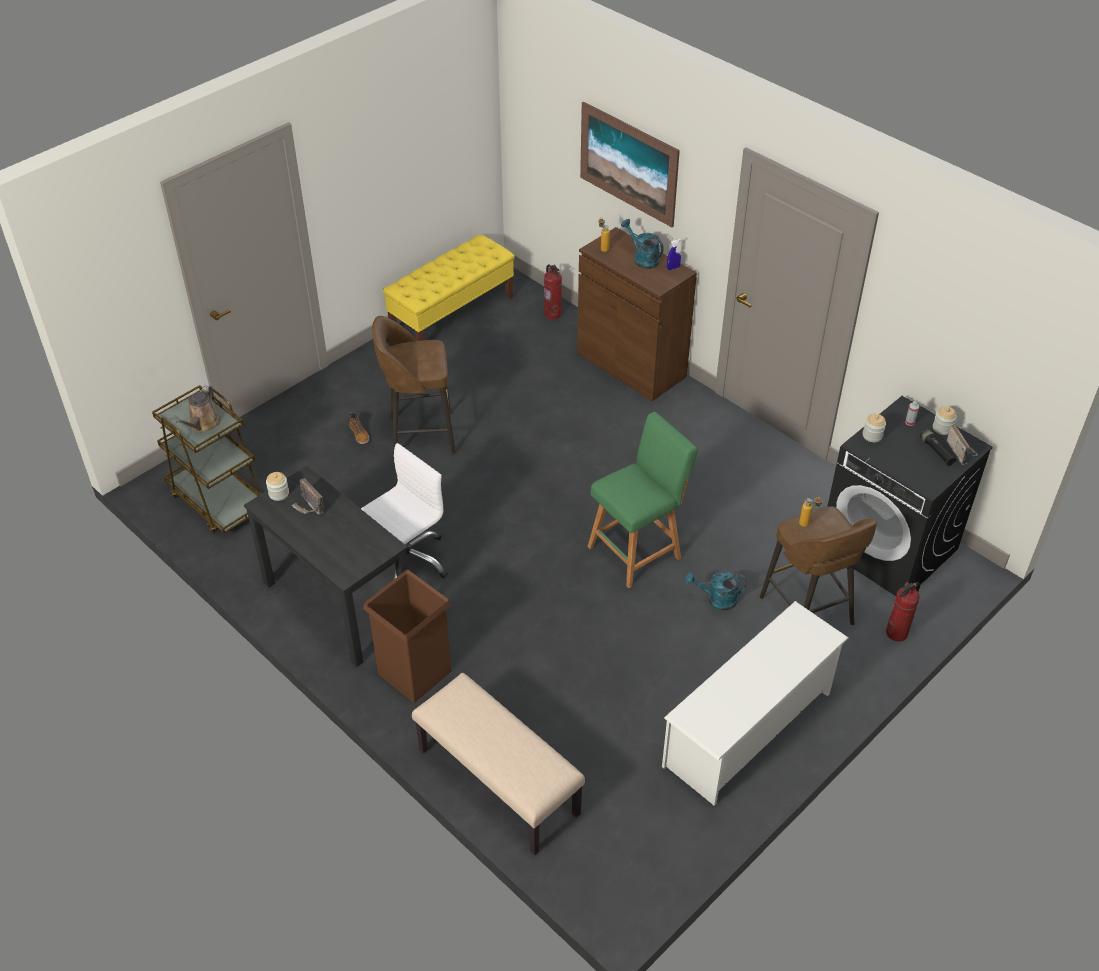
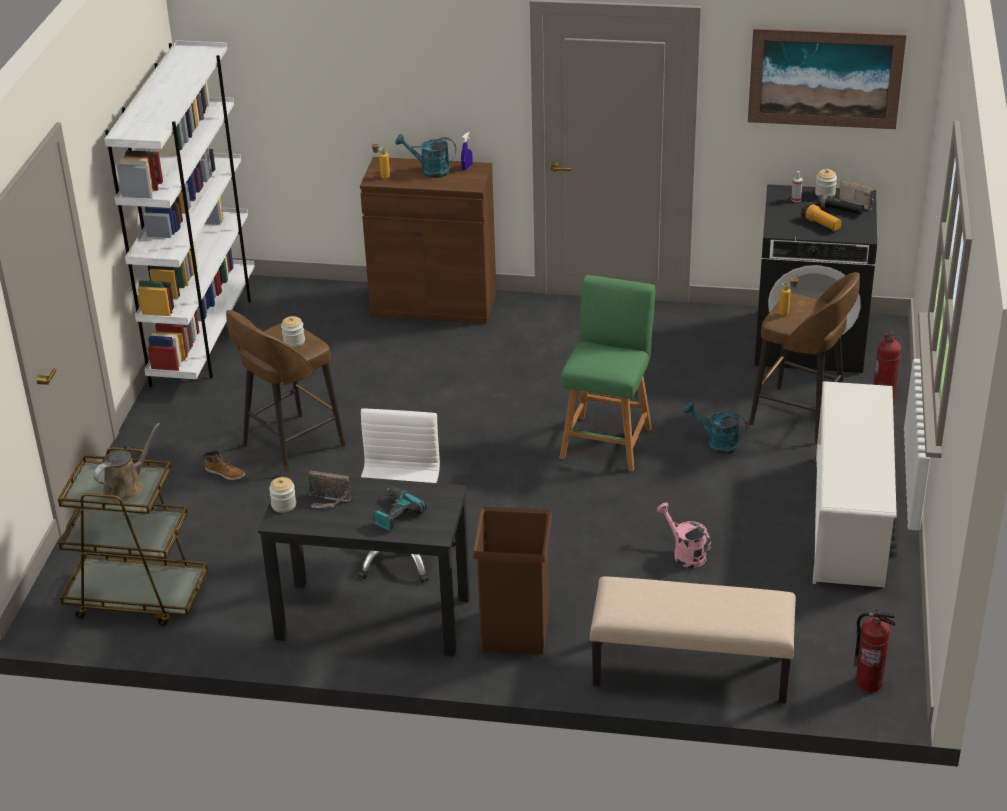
camera: 35 degrees left, 10 degrees down
brown watering can [176,385,221,432] -> brown watering can turned 120 degrees counterclockwise [93,423,160,501]
yellow bench [383,234,515,341] -> white bookcase [104,40,255,387]
fire extinguisher [544,264,562,320] -> fire extinguisher moved to [854,609,896,692]
picture [580,101,680,227] -> picture moved to [748,28,906,129]
turquoise watering can [685,572,747,611] -> turquoise watering can turned 60 degrees clockwise [684,402,748,454]
jar [863,414,886,442] -> jar moved to [281,316,305,348]
none -> power drill [374,487,427,531]
none -> pink watering can [657,503,711,568]
none -> flashlight [801,203,842,231]

